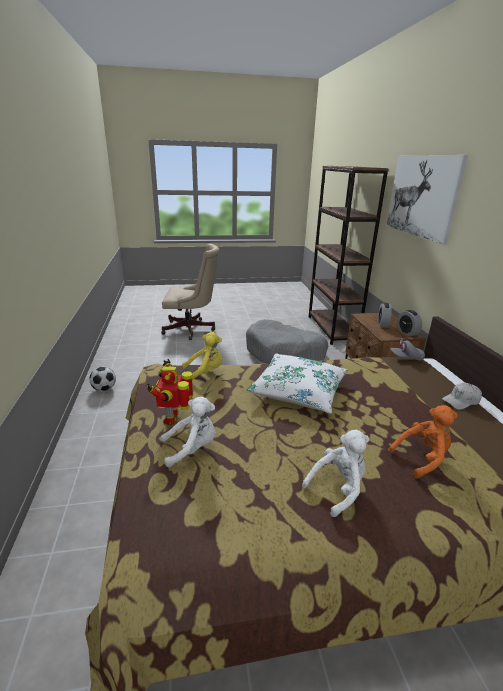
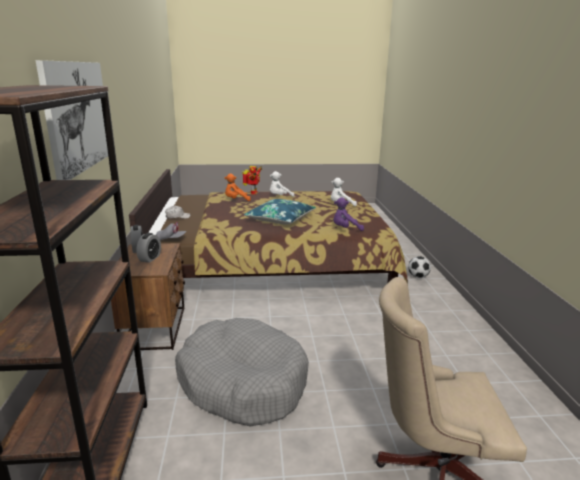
camera: 175 degrees left, 5 degrees down
football [90,367,116,391] -> football moved to [408,256,431,278]
toy robot [147,359,193,425] -> toy robot moved to [243,166,263,195]
yellow plush toy [182,332,222,379] -> purple plush toy [333,197,364,231]
white pillow [246,353,348,414] -> blue pillow [244,199,316,225]

